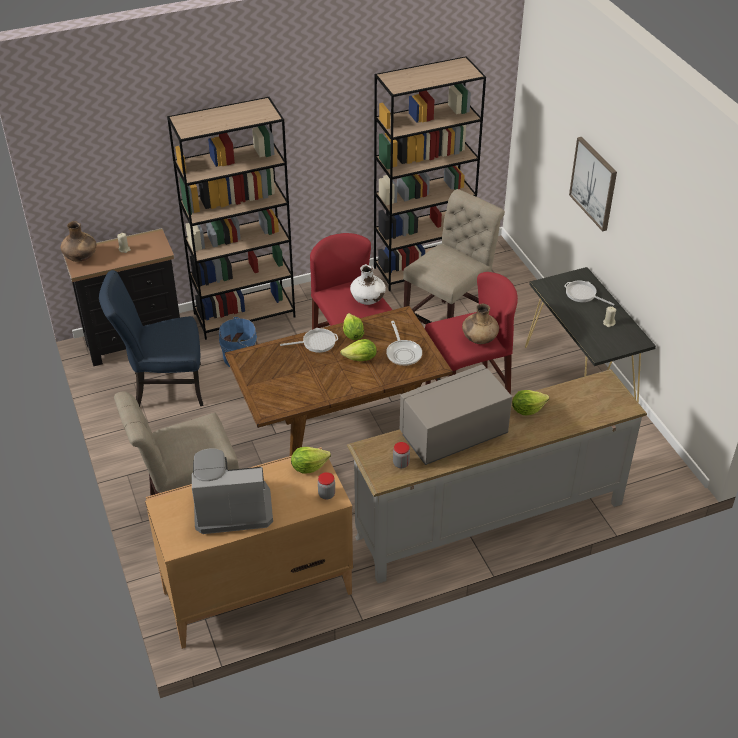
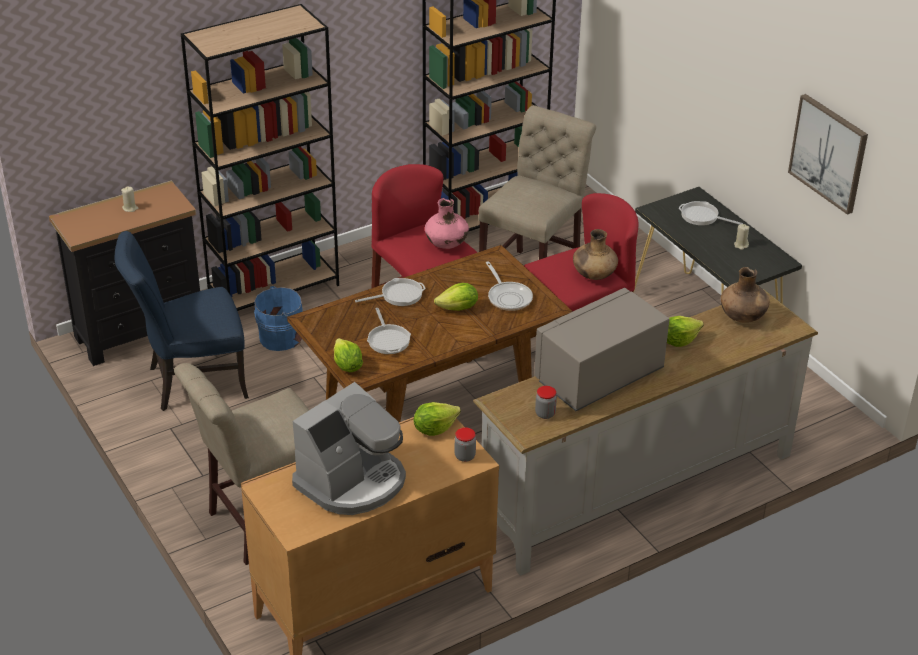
camera: 10 degrees left, 5 degrees down
brown vase [61,221,96,262] -> brown vase moved to [721,267,770,323]
coffee machine [192,448,273,534] -> coffee machine turned 150 degrees clockwise [292,382,406,515]
lettuce [343,313,364,340] -> lettuce moved to [334,338,363,372]
white vase [350,264,386,305] -> pink vase [425,198,469,249]
picture [569,137,617,231] -> picture moved to [788,94,868,215]
none -> frying pan [367,308,411,354]

